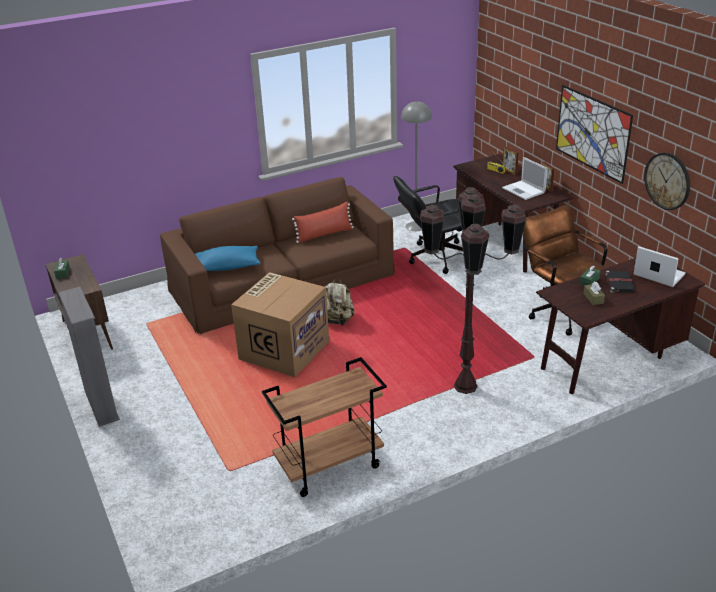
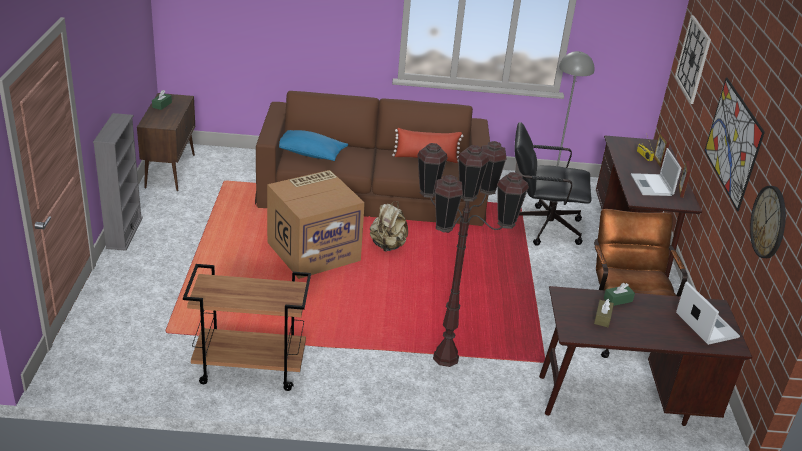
camera: 25 degrees right, 0 degrees up
black book [606,271,635,293] -> none
none -> wall clock [675,15,711,104]

